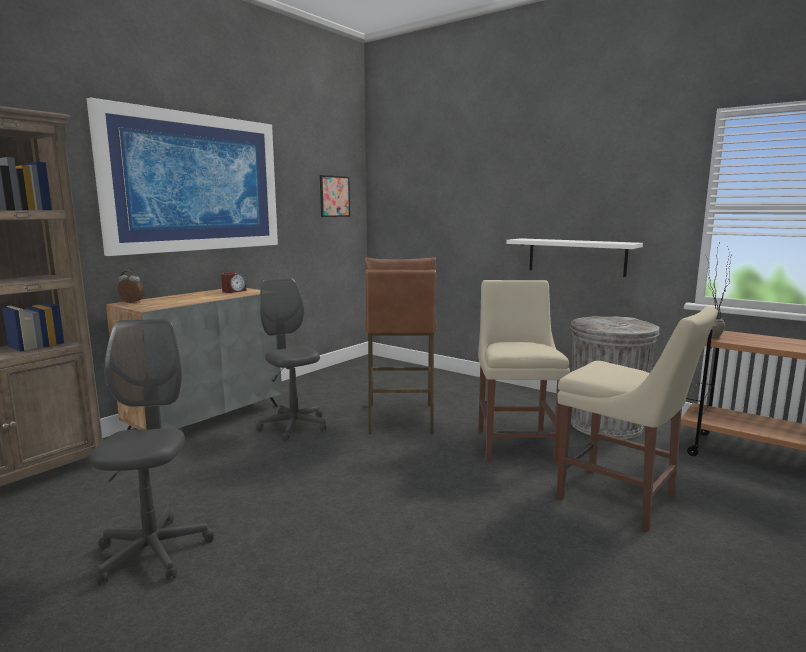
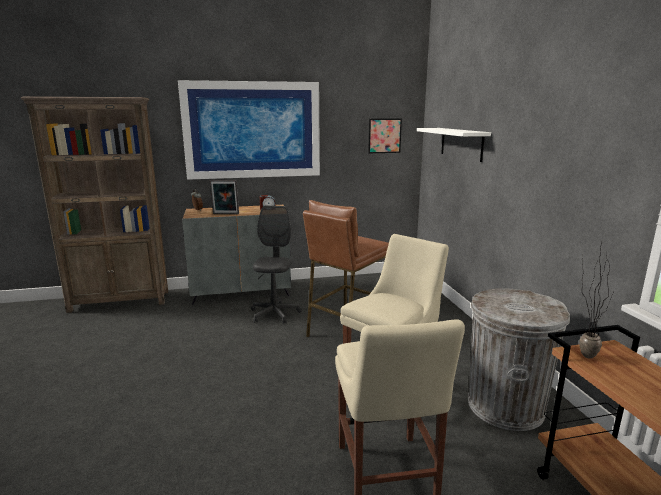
camera: 40 degrees right, 5 degrees up
grey office chair [90,319,214,585] -> none
white shelf [506,238,643,277] -> white shelf moved to [417,128,491,162]
none -> picture frame [210,180,239,214]

